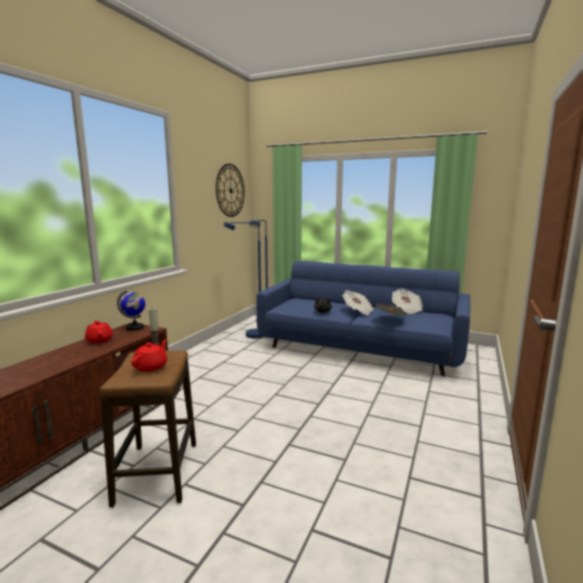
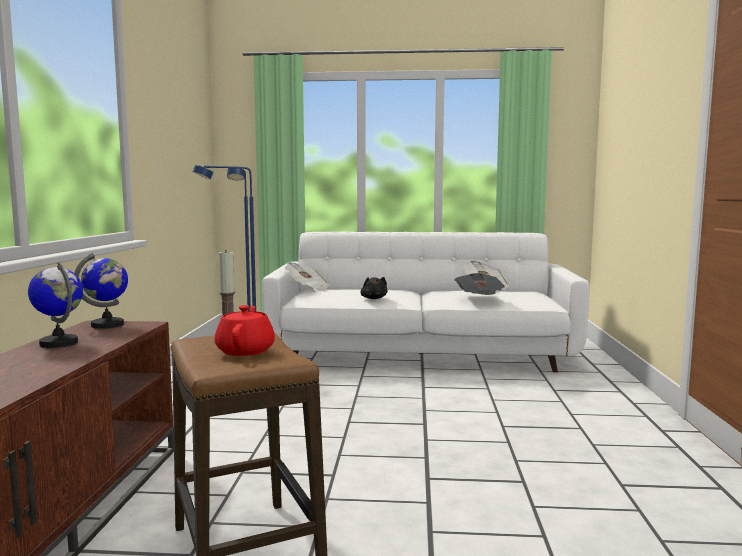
camera: 20 degrees left, 5 degrees down
red teapot [85,320,113,343] -> globe [28,262,83,348]
wall clock [216,164,245,217] -> none
blue sofa [256,261,470,376] -> white sofa [262,232,589,372]
newspaper [342,290,374,315] -> newspaper moved to [285,262,330,292]

